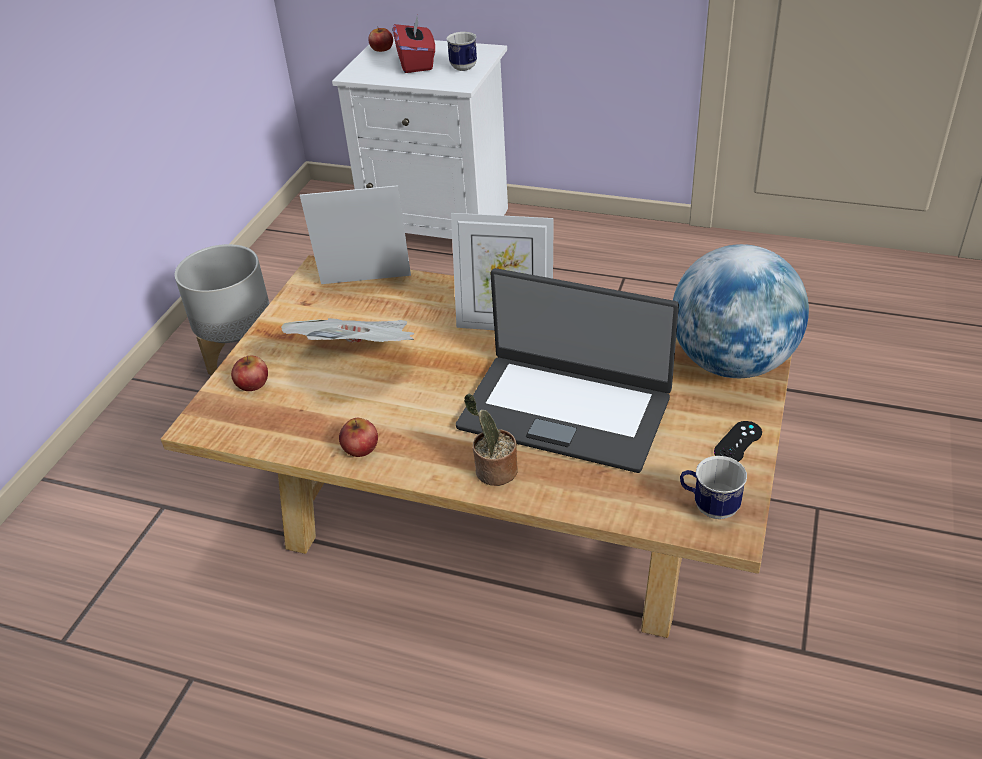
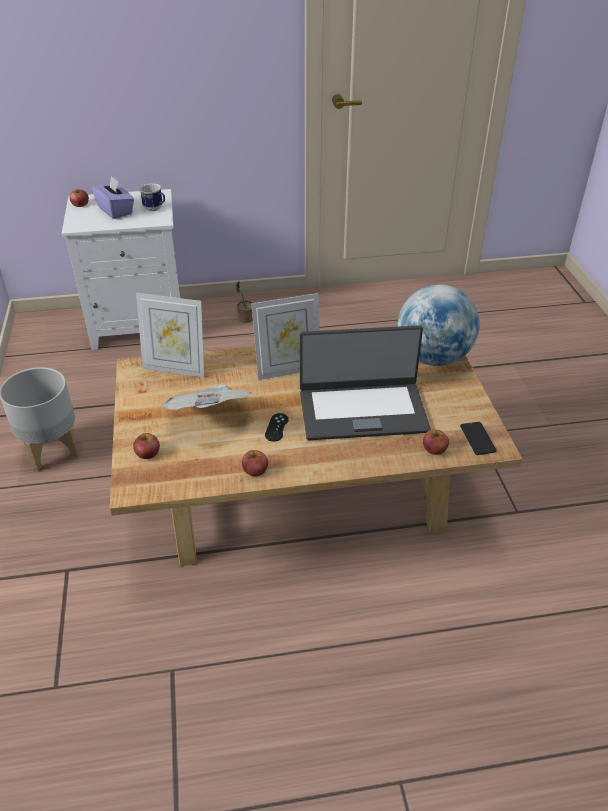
camera: 30 degrees left, 0 degrees up
picture frame [300,185,411,284] -> picture frame turned 135 degrees counterclockwise [136,293,204,377]
red tissue box [393,13,435,73] -> purple tissue box [92,176,134,219]
potted plant [464,393,518,486] -> potted plant moved to [236,281,253,323]
mug [680,456,747,519] -> phone [460,422,497,455]
black game controller [714,421,762,462] -> black game controller moved to [265,413,289,442]
none -> apple [423,429,449,455]

